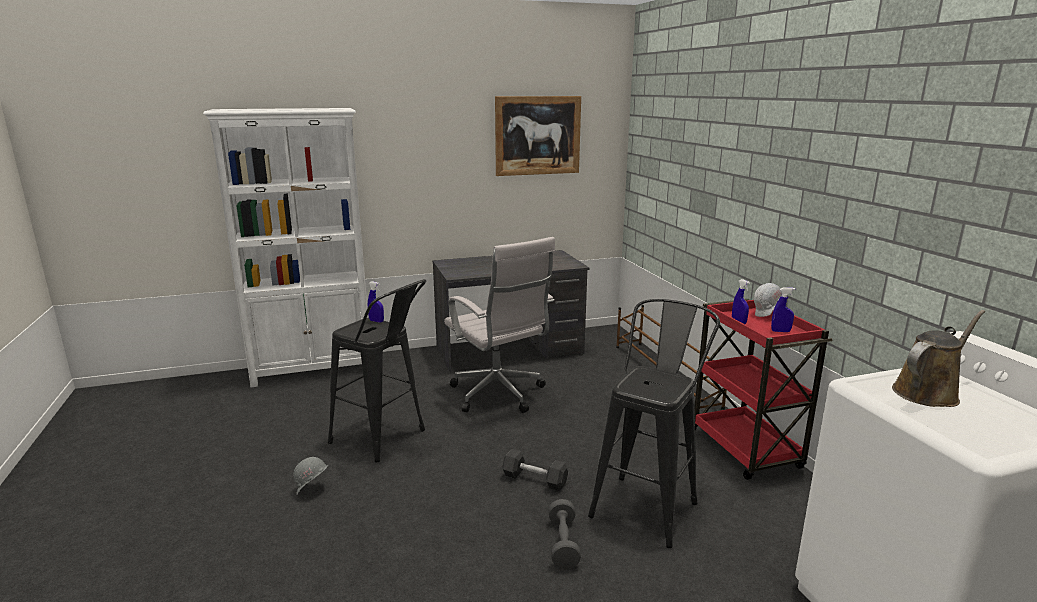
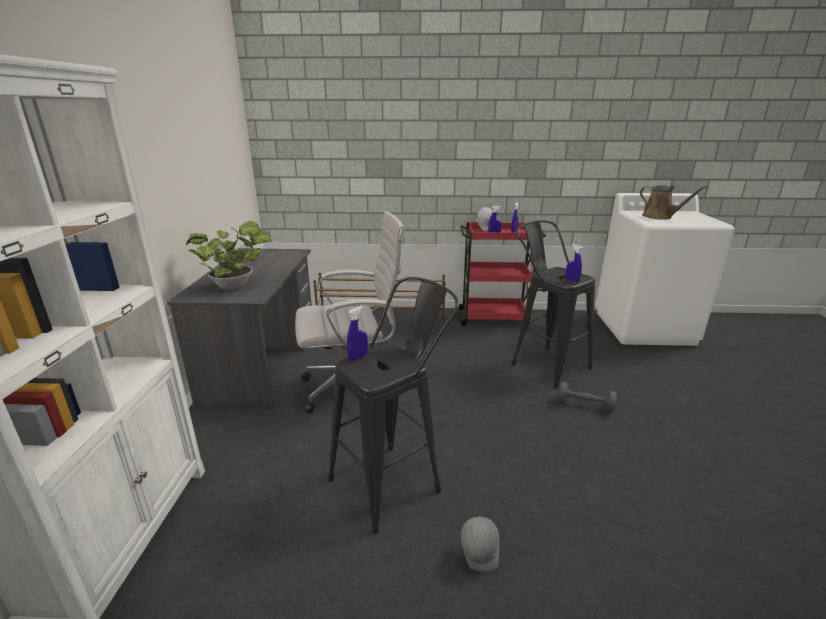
camera: 70 degrees left, 5 degrees up
picture [495,96,581,176] -> none
grey dumbbell [502,449,568,491] -> none
brown watering can [892,310,985,407] -> brown watering can turned 150 degrees clockwise [640,185,708,220]
none -> potted plant [186,221,272,290]
none -> blue spray bottle [566,244,582,283]

